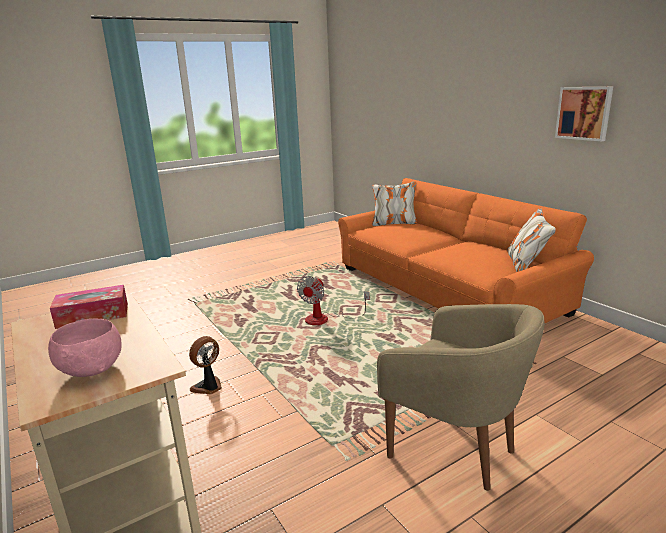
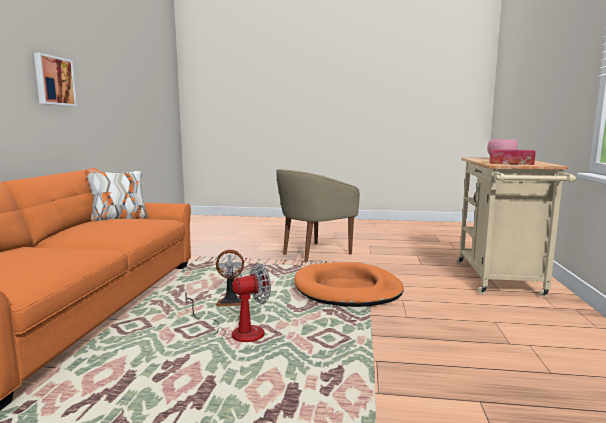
camera: 140 degrees left, 10 degrees down
fan [189,336,222,394] -> fan moved to [216,250,244,307]
beige armchair [377,304,545,491] -> beige armchair turned 120 degrees counterclockwise [276,169,360,262]
none -> orange dog bed [294,262,404,307]

